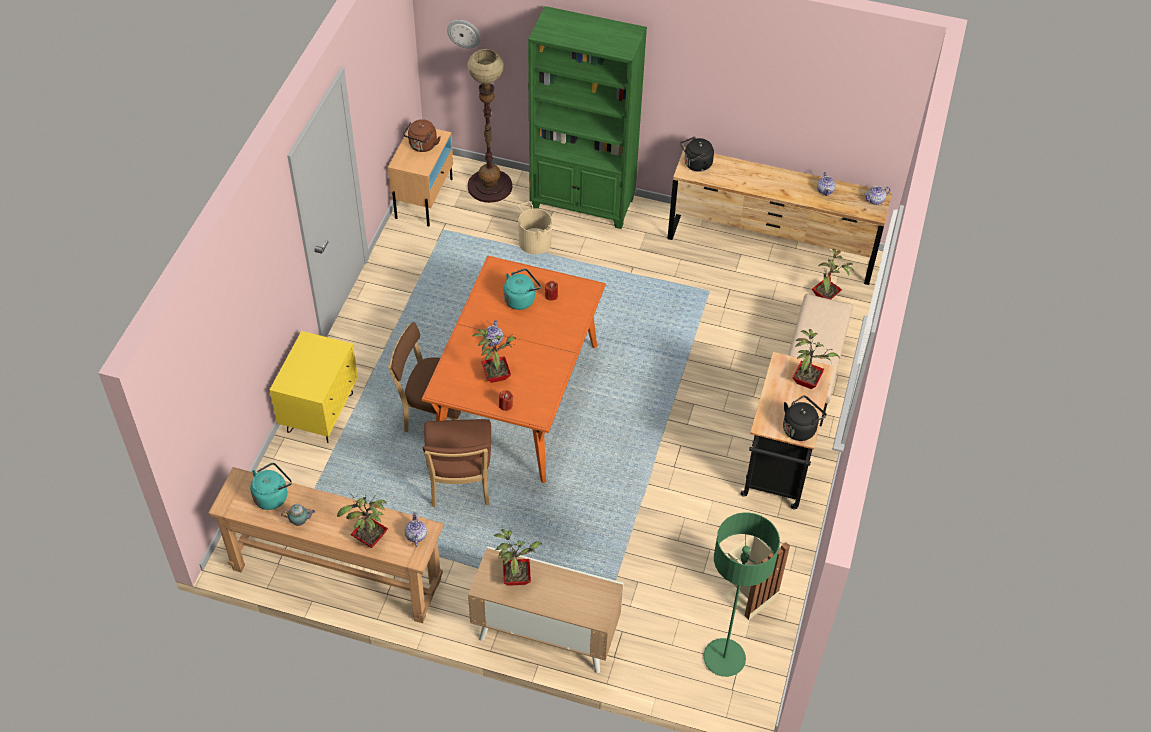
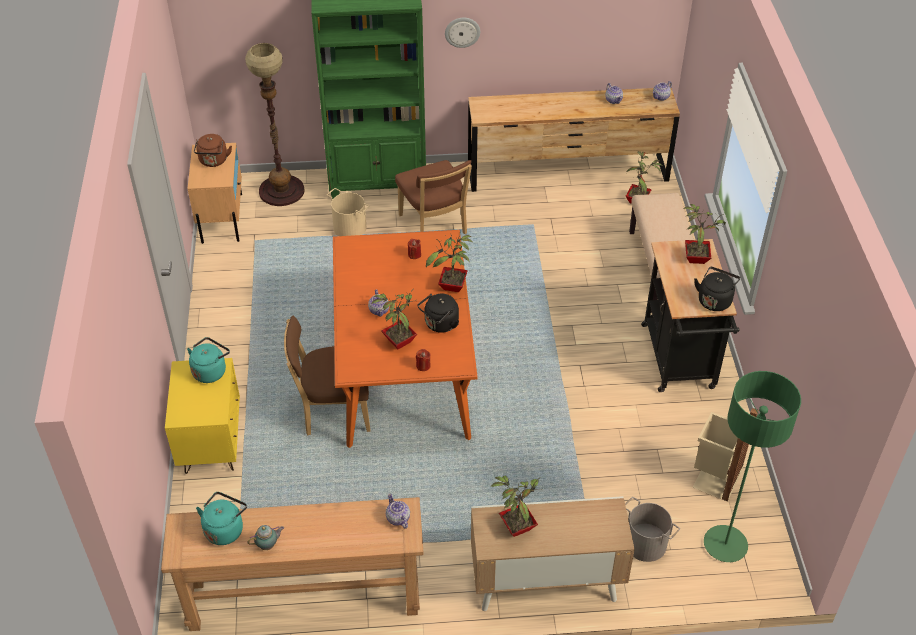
camera: 20 degrees left, 5 degrees down
potted plant [337,493,388,548] -> potted plant moved to [426,235,472,292]
brown chair [423,419,491,507] -> brown chair moved to [395,160,472,234]
wall clock [447,20,481,49] -> wall clock moved to [445,18,480,48]
turquoise kettle [503,269,541,310] -> turquoise kettle moved to [187,337,230,383]
black kettle [680,136,714,172] -> black kettle moved to [418,294,459,333]
none -> grey bucket [625,497,680,562]

